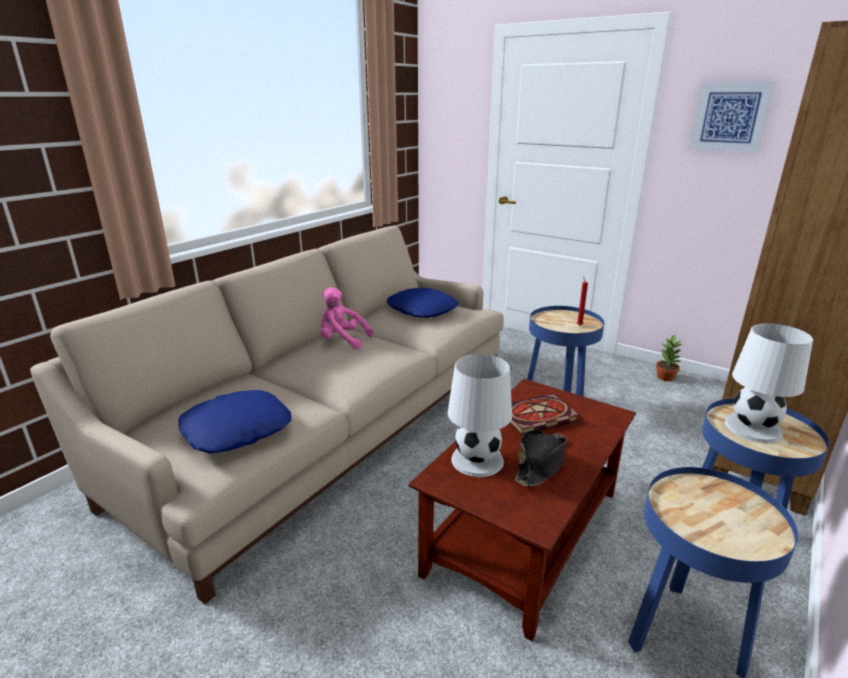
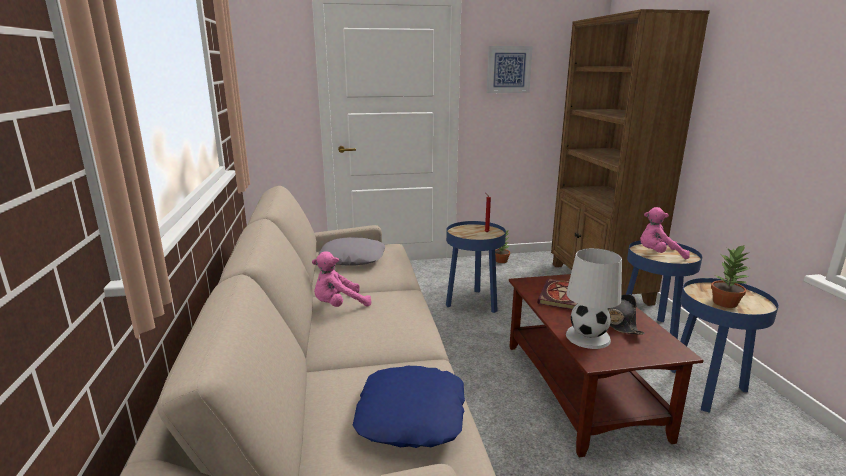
camera: 45 degrees left, 5 degrees down
blue pillow [387,288,459,318] -> grey pillow [319,237,385,266]
white table lamp [725,323,813,443] -> pink plush toy [640,207,690,259]
none -> potted plant [711,244,749,308]

